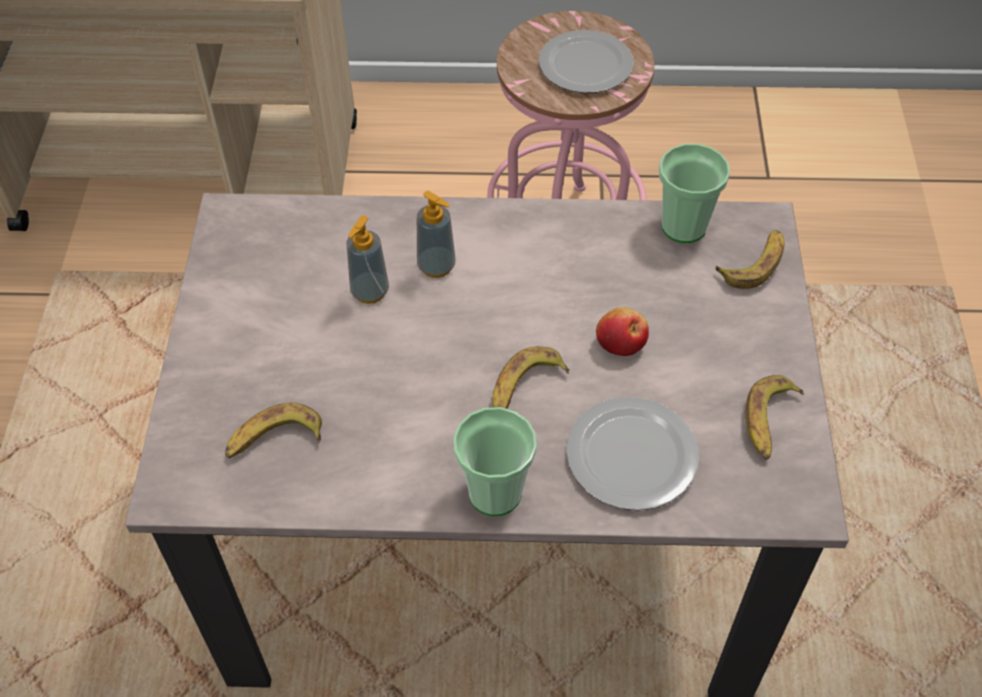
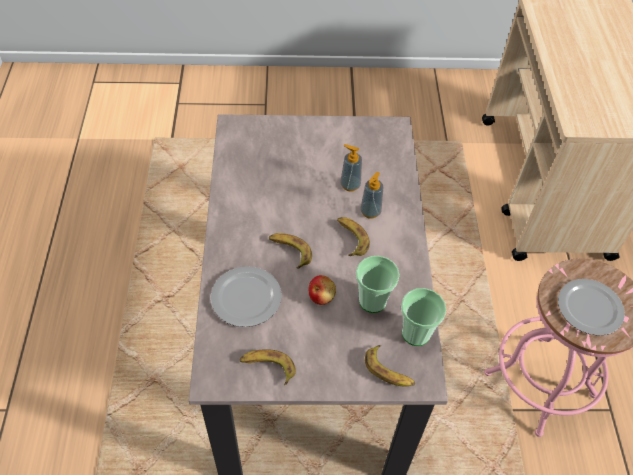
camera: 85 degrees right, 0 degrees up
banana [225,403,322,458] -> banana moved to [337,217,370,256]
cup [453,407,537,516] -> cup moved to [356,256,400,313]

